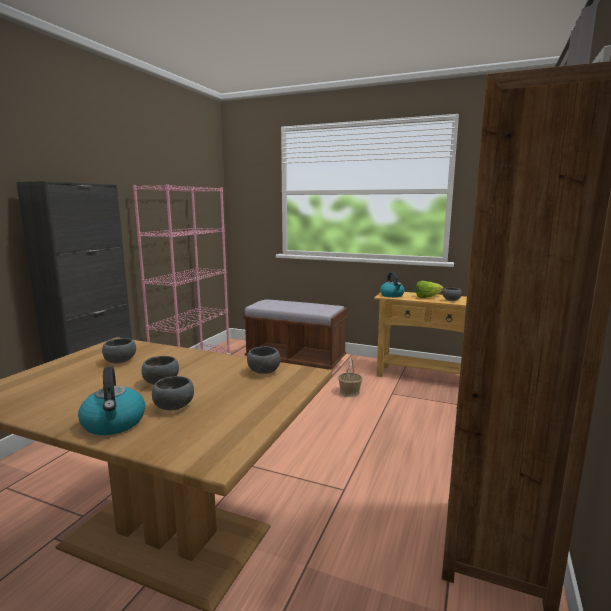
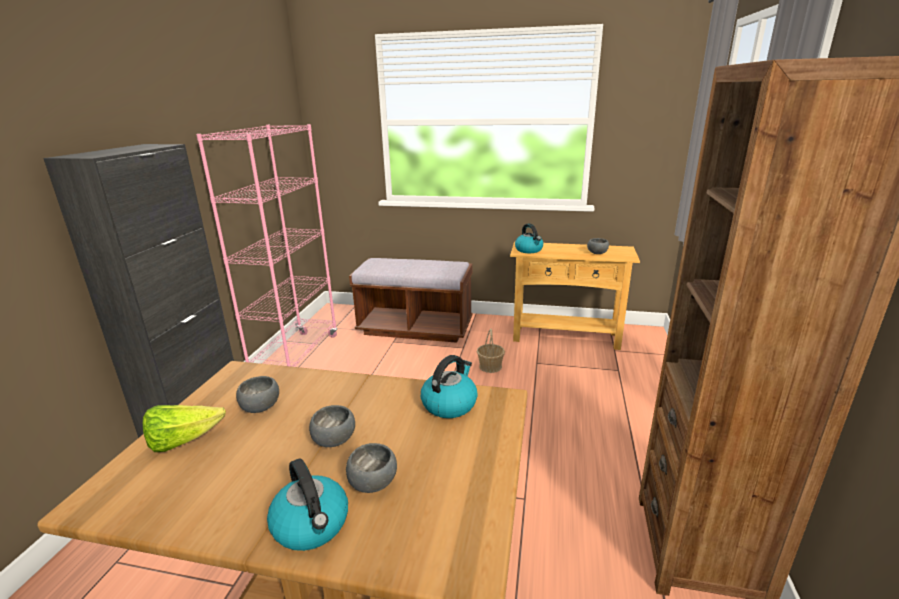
camera: 10 degrees left, 10 degrees up
grey bowl [247,346,280,374] -> kettle [421,355,478,418]
lettuce [416,281,444,298] -> lettuce moved to [143,405,226,452]

